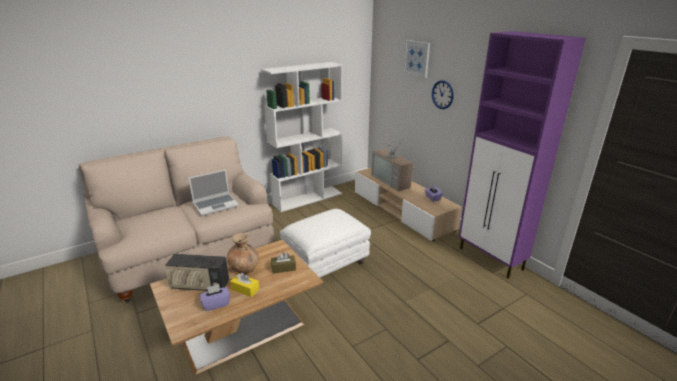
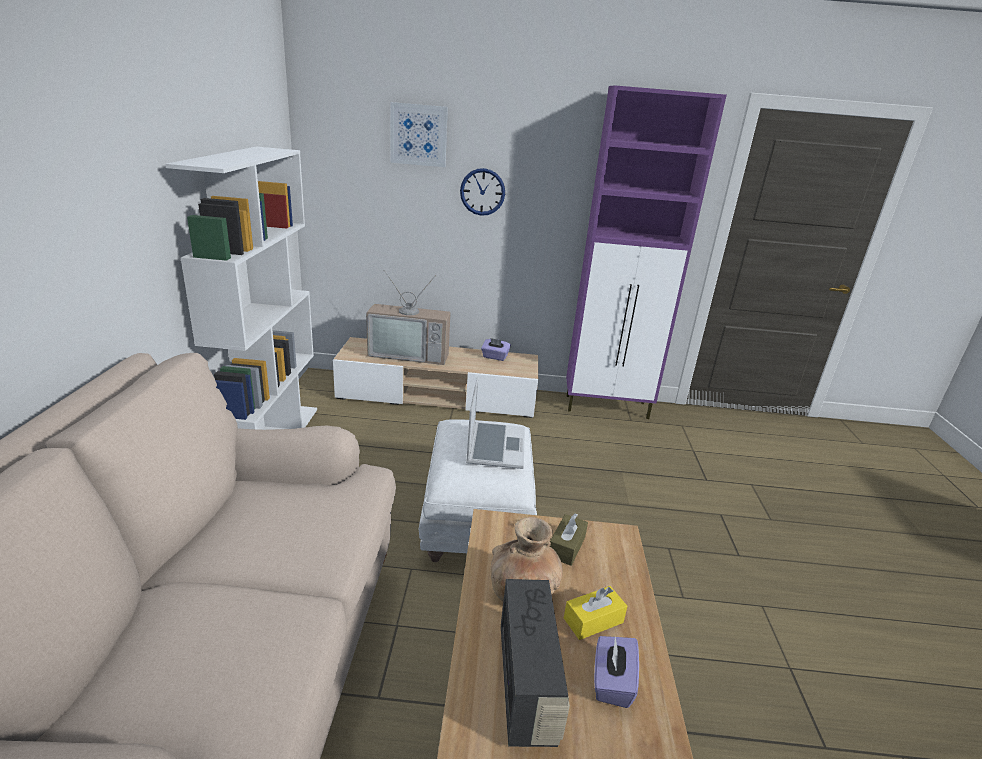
camera: 55 degrees left, 0 degrees up
radio [165,254,229,291] -> radio turned 45 degrees counterclockwise [501,579,570,747]
laptop [189,169,239,216] -> laptop moved to [466,377,525,469]

